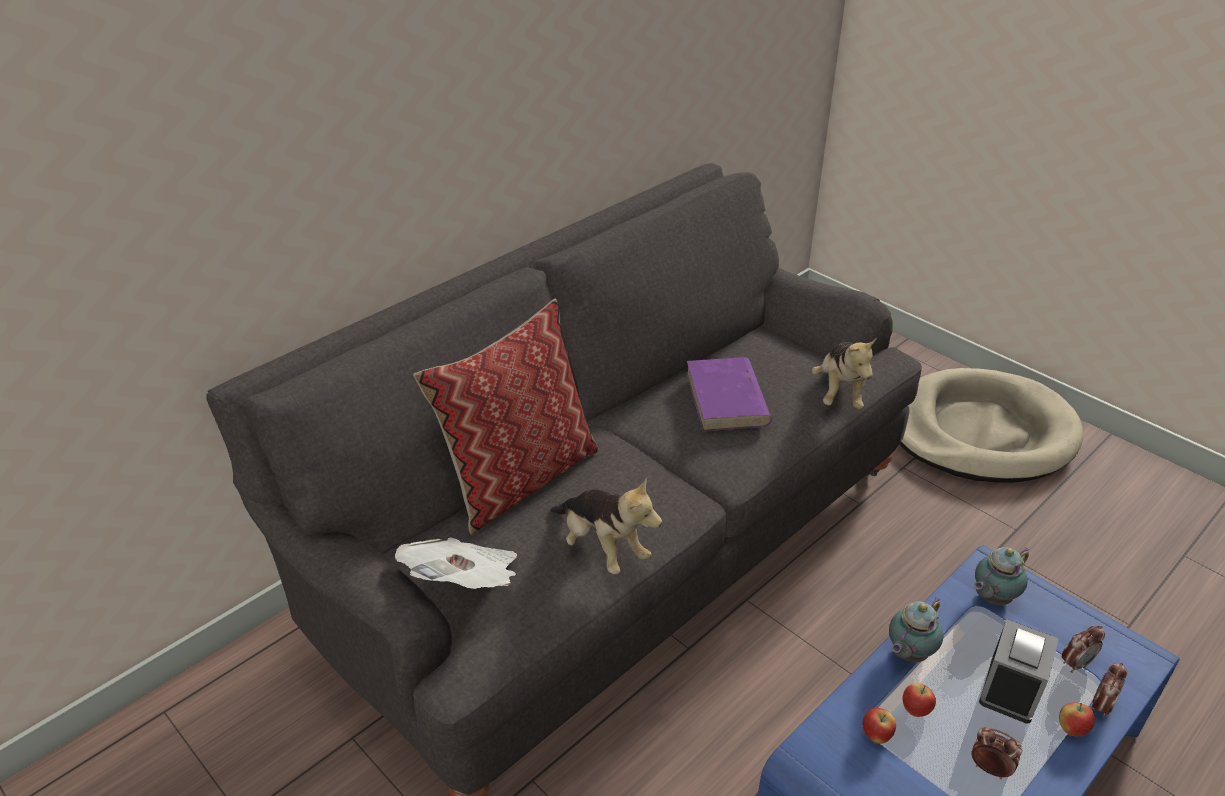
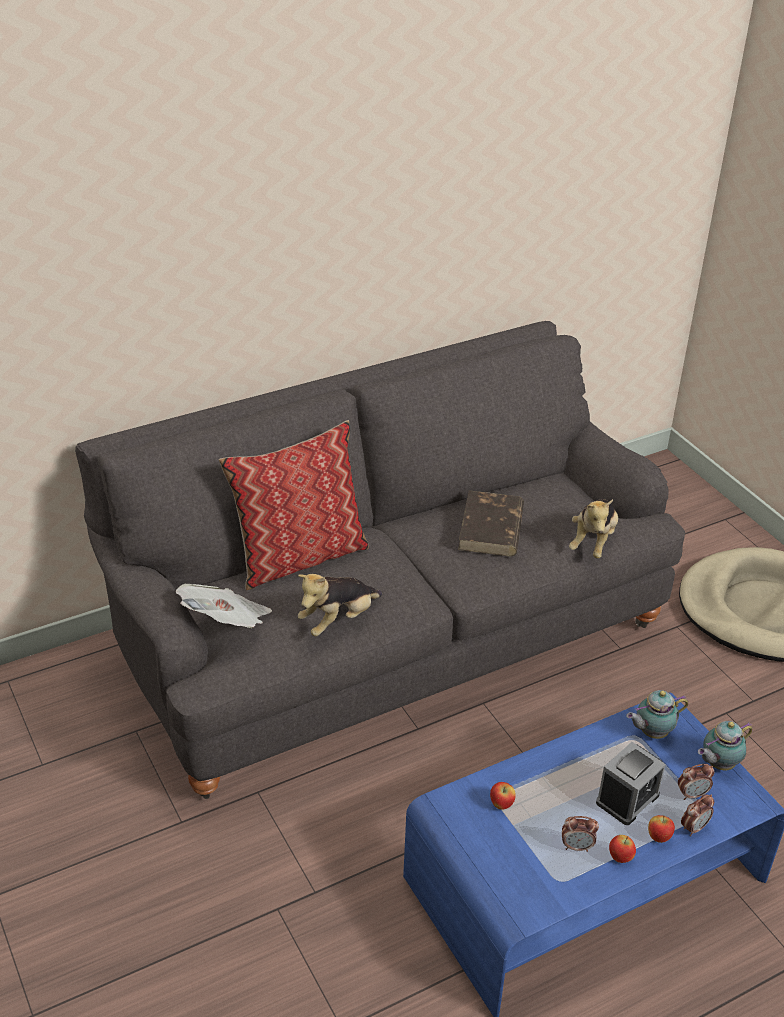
camera: 15 degrees right, 0 degrees up
plush toy [550,479,662,574] -> plush toy turned 75 degrees clockwise [298,574,382,636]
purple book [686,357,772,431] -> brown book [458,490,524,556]
teapot [889,597,943,662] -> teapot moved to [698,721,753,770]
apple [903,683,936,717] -> apple moved to [609,835,636,863]
alarm clock [971,727,1022,779] -> alarm clock turned 135 degrees clockwise [562,816,599,852]

